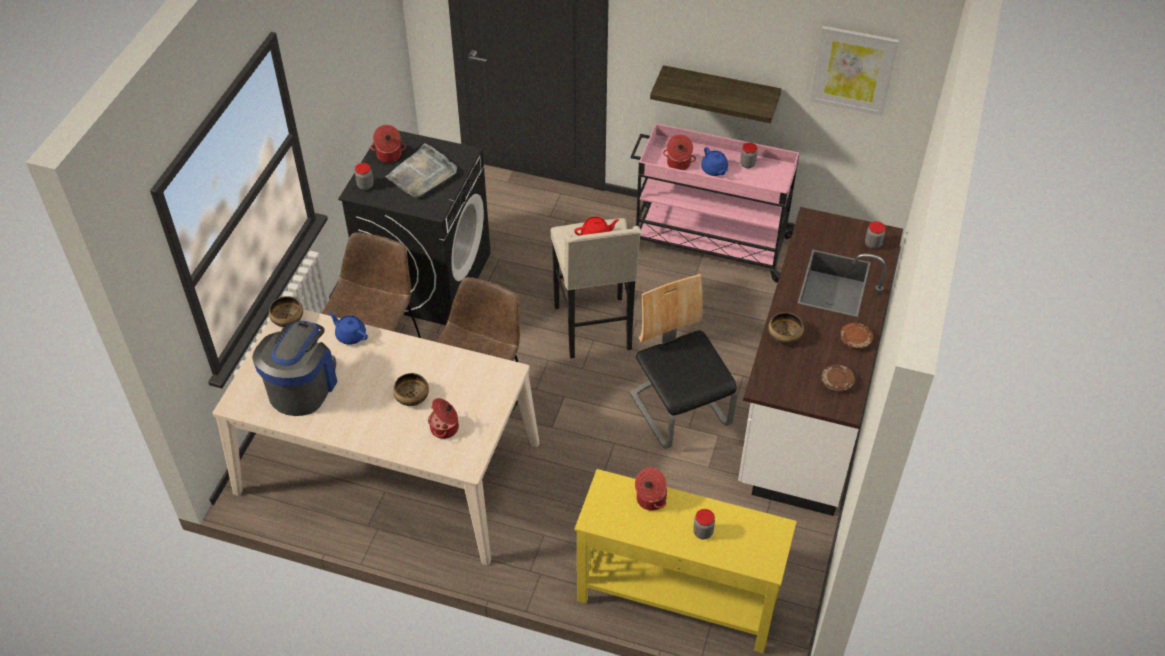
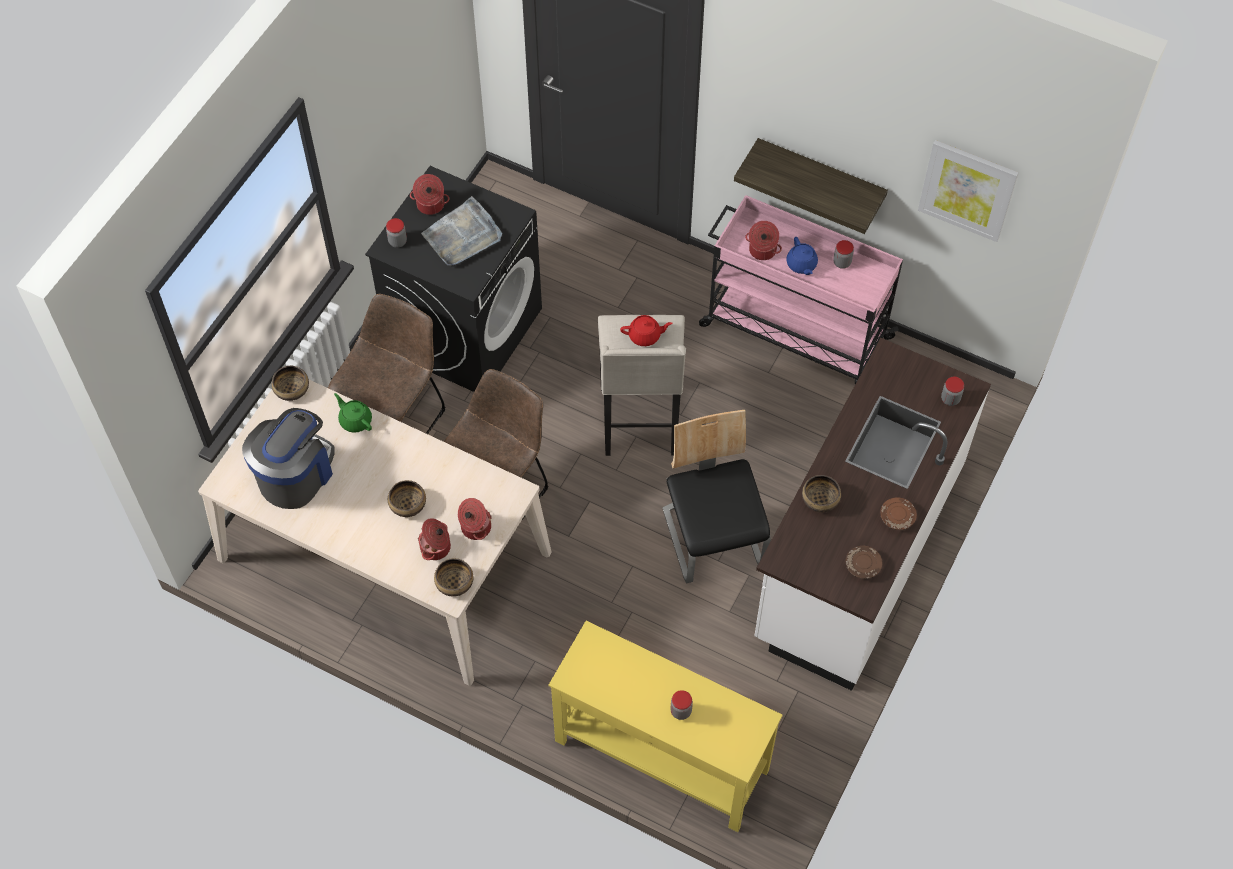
camera: 10 degrees right, 10 degrees up
blue teapot [329,312,368,345] -> green teapot [334,393,372,433]
cooking pot [635,468,667,511] -> cooking pot moved to [458,498,492,540]
none -> bowl [434,558,473,597]

